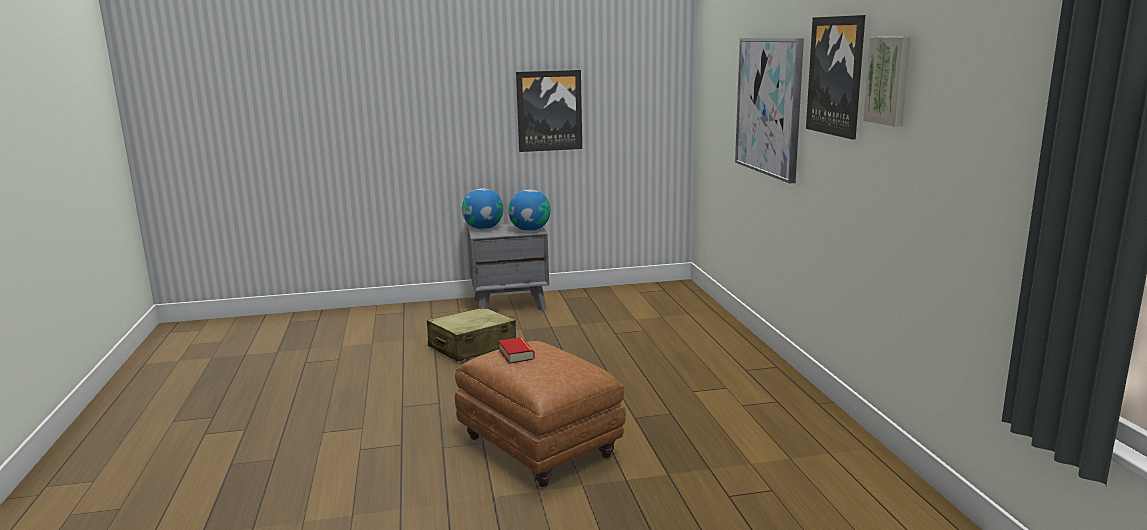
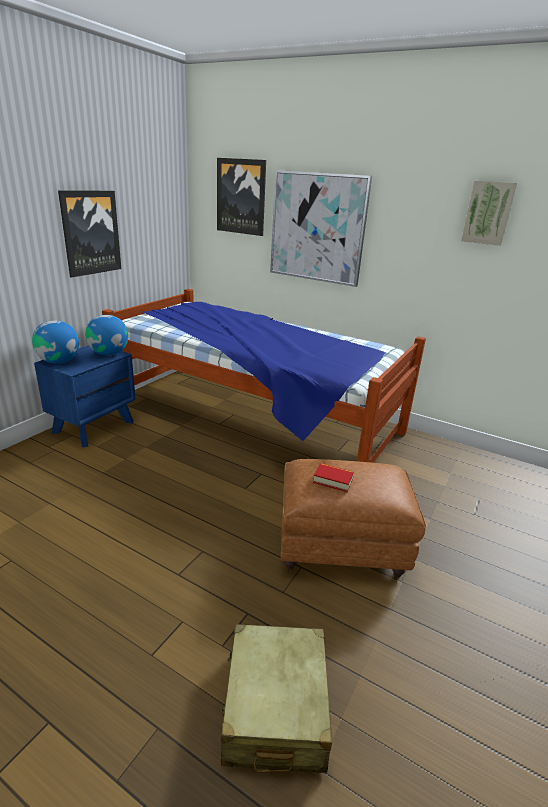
camera: 50 degrees left, 10 degrees up
beige suitcase [427,307,516,361] -> beige suitcase moved to [221,624,332,773]
grey nightstand [467,223,549,311] -> blue nightstand [34,345,136,448]
picture [806,15,865,140] -> picture moved to [217,158,266,236]
none -> bed [102,289,426,463]

